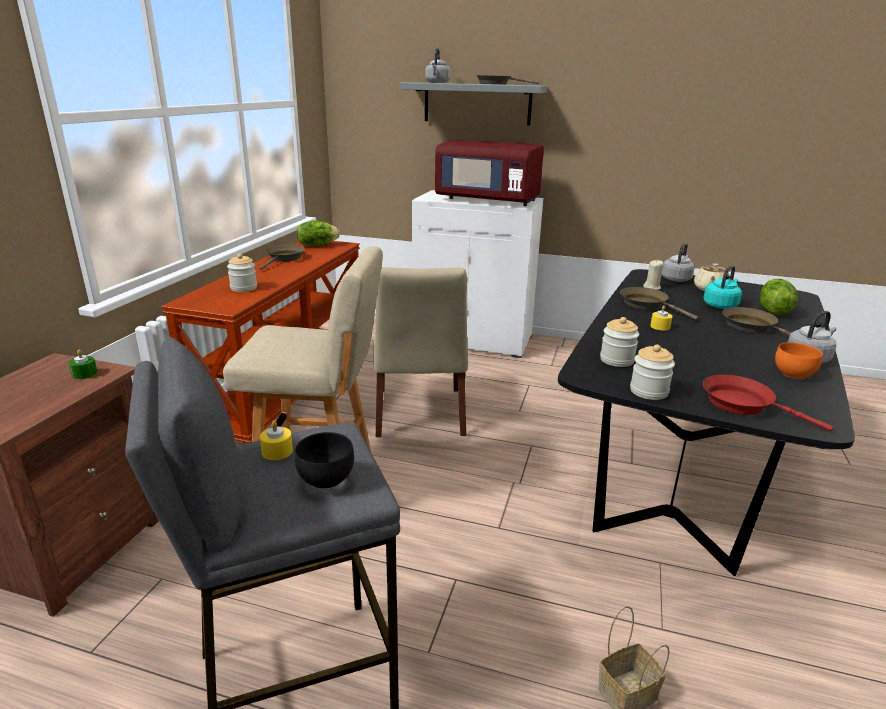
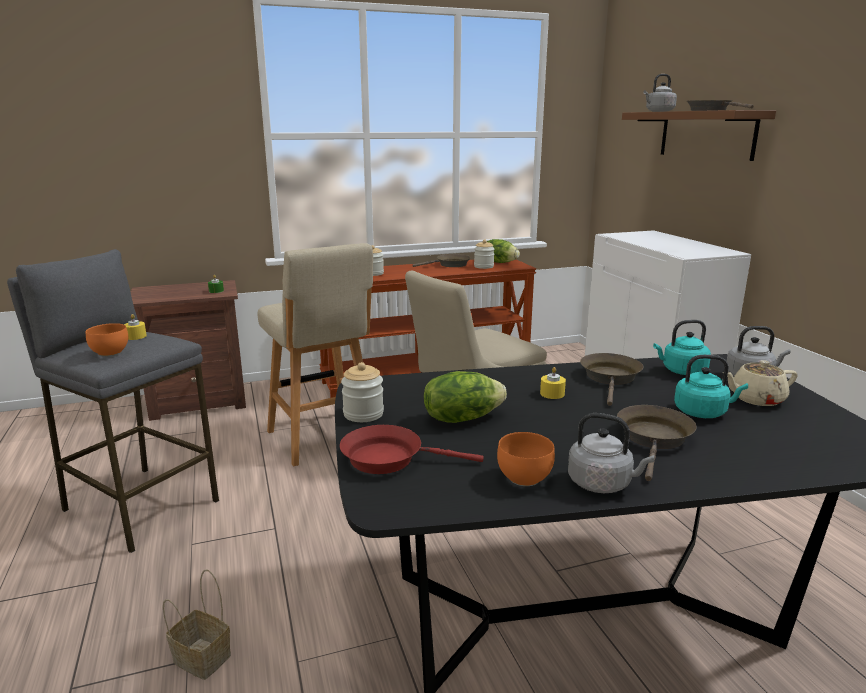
camera: 55 degrees right, 5 degrees down
black bowl [295,432,354,489] -> orange bowl [85,323,128,356]
grey shelf [400,82,547,126] -> brown shelf [622,110,776,161]
red microwave [435,140,544,206] -> none
jar [600,317,639,367] -> jar moved to [474,240,494,269]
beige candle [643,260,664,290] -> turquoise kettle [653,320,711,375]
red frying pan [703,375,833,431] -> red frying pan turned 90 degrees counterclockwise [340,425,484,474]
lettuce [760,279,798,315] -> lettuce moved to [423,371,507,423]

